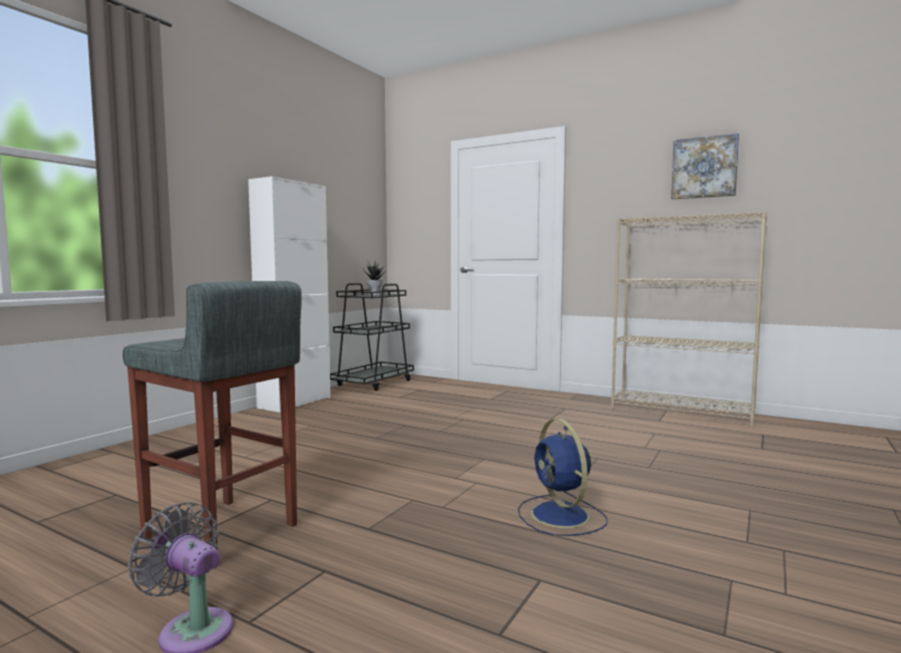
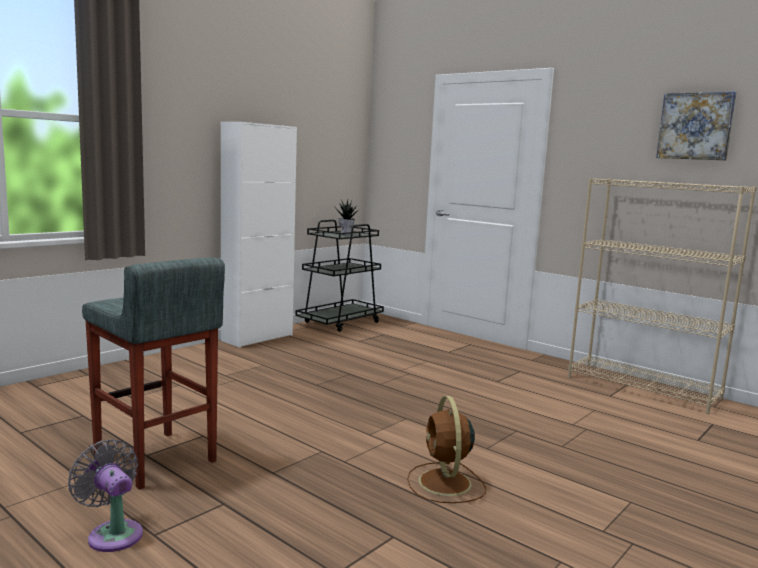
camera: 10 degrees right, 5 degrees up
blue fan [518,419,608,536] -> brown fan [407,396,486,503]

